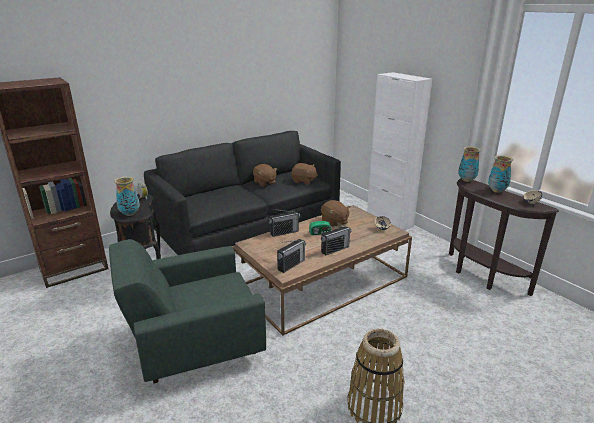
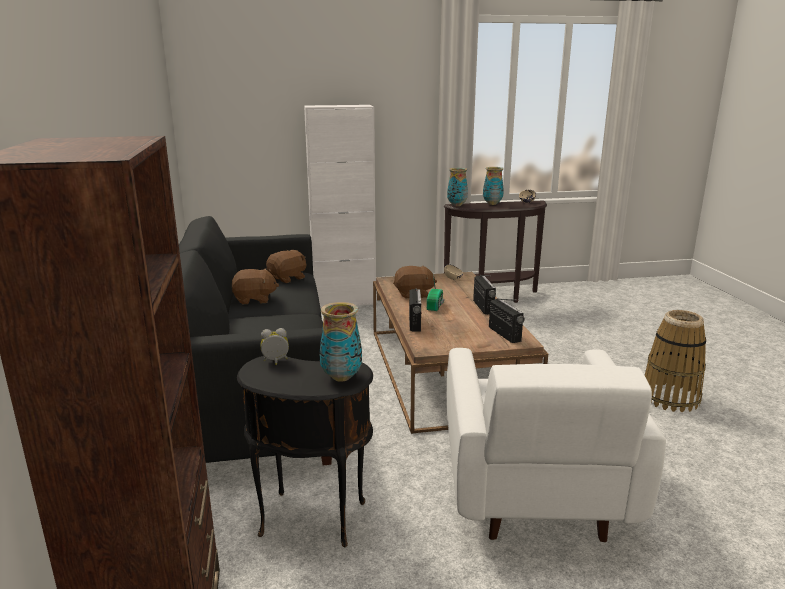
camera: 65 degrees left, 5 degrees down
green armchair [109,239,266,384] -> white armchair [447,348,666,542]

